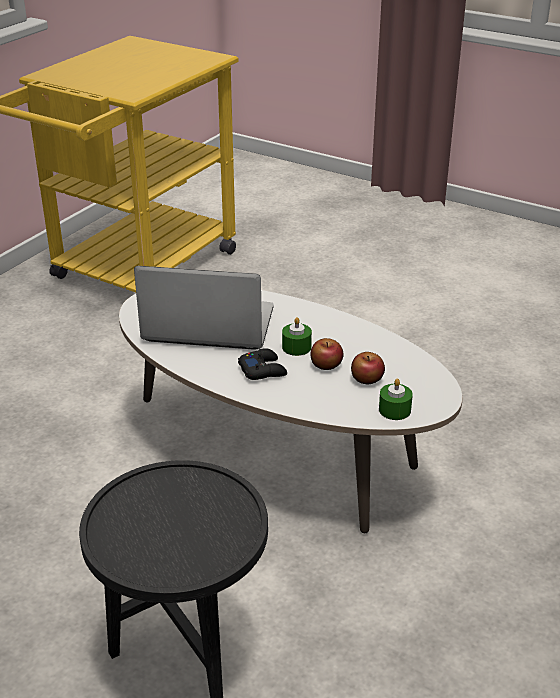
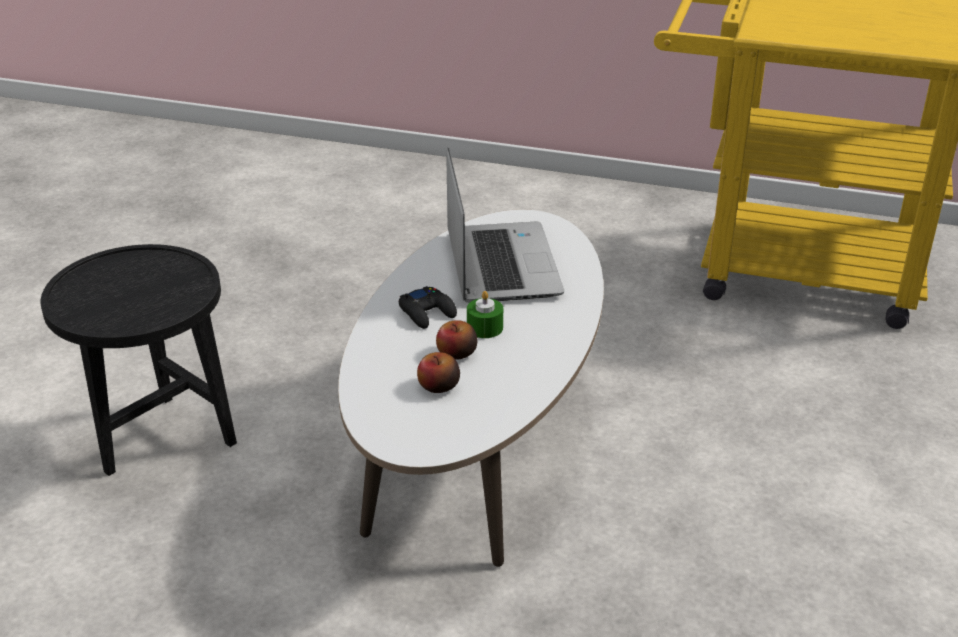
camera: 75 degrees right, 0 degrees up
green candle [379,378,413,420] -> none

